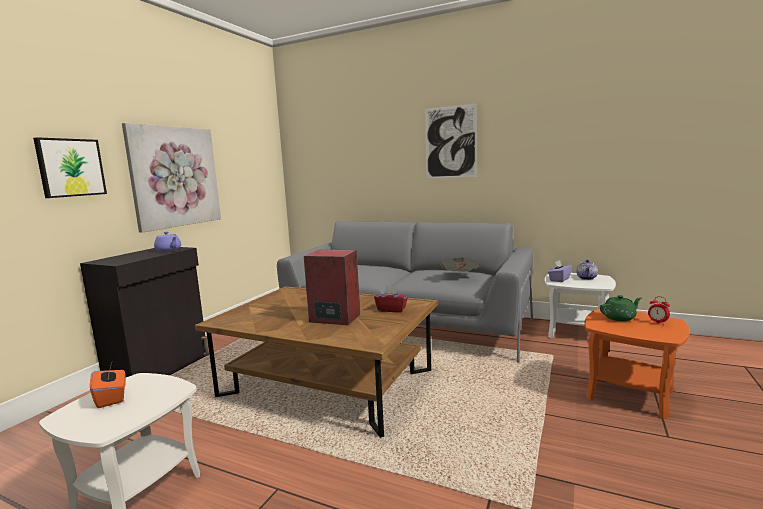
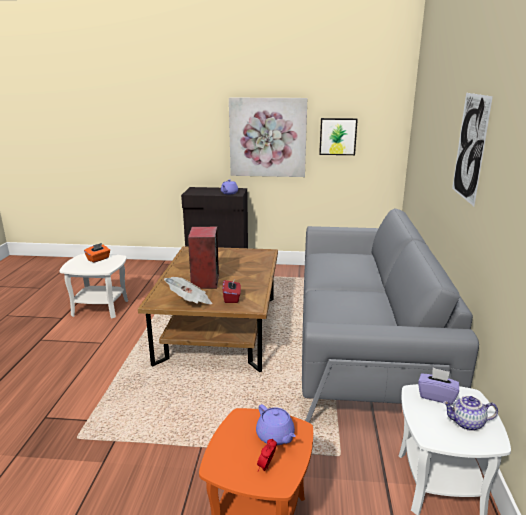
camera: 70 degrees right, 10 degrees up
picture [33,137,107,198] -> picture moved to [319,118,358,155]
newspaper [439,258,480,272] -> newspaper moved to [164,277,212,304]
green teapot [600,295,641,321] -> purple teapot [256,404,296,445]

